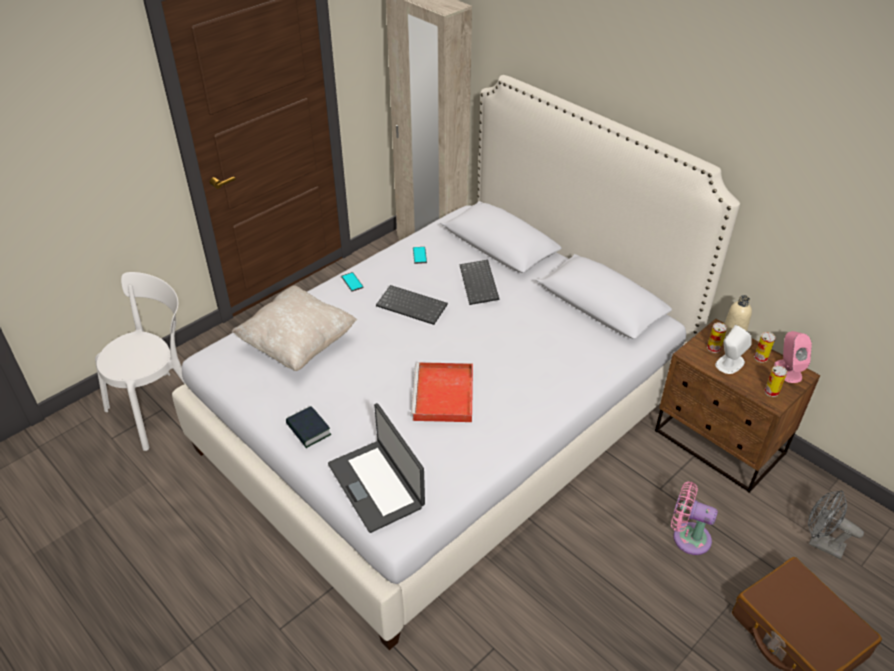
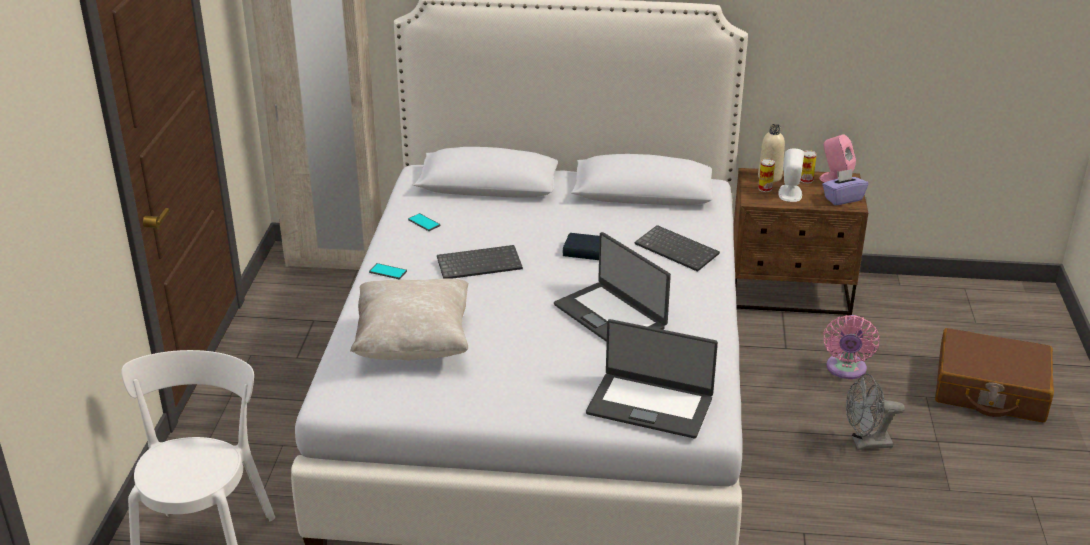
camera: 40 degrees left, 10 degrees down
book [286,406,331,448] -> book moved to [563,233,600,260]
red tray [411,362,473,422] -> laptop [554,232,671,342]
keyboard [459,260,499,305] -> keyboard moved to [635,225,720,272]
pink fan [671,482,718,555] -> pink fan turned 60 degrees counterclockwise [823,315,880,379]
can [765,365,787,397] -> purple tissue box [822,169,868,205]
grey fan [808,490,864,559] -> grey fan moved to [846,374,905,450]

